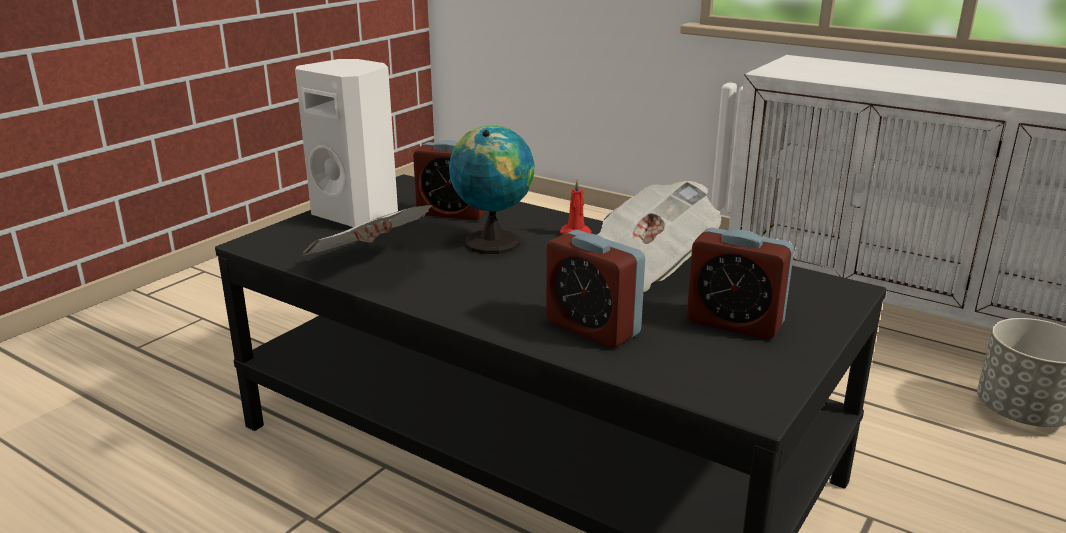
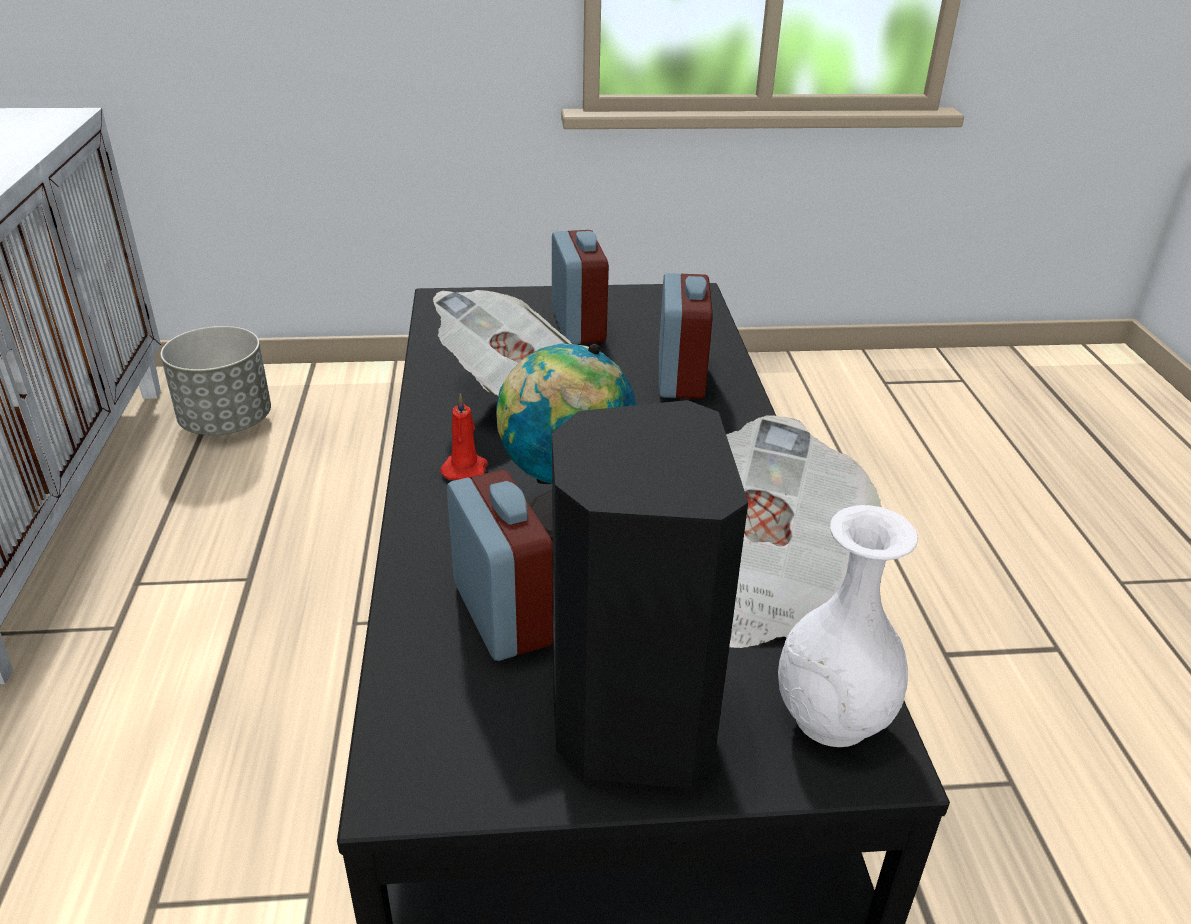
camera: 130 degrees left, 10 degrees up
white speaker [295,59,398,227] -> black speaker [552,400,748,788]
none -> white vase [778,505,918,747]

